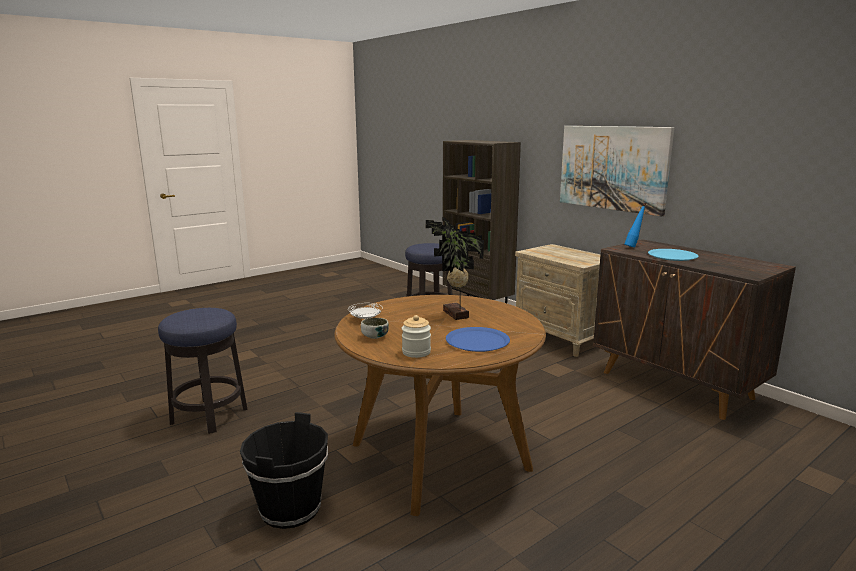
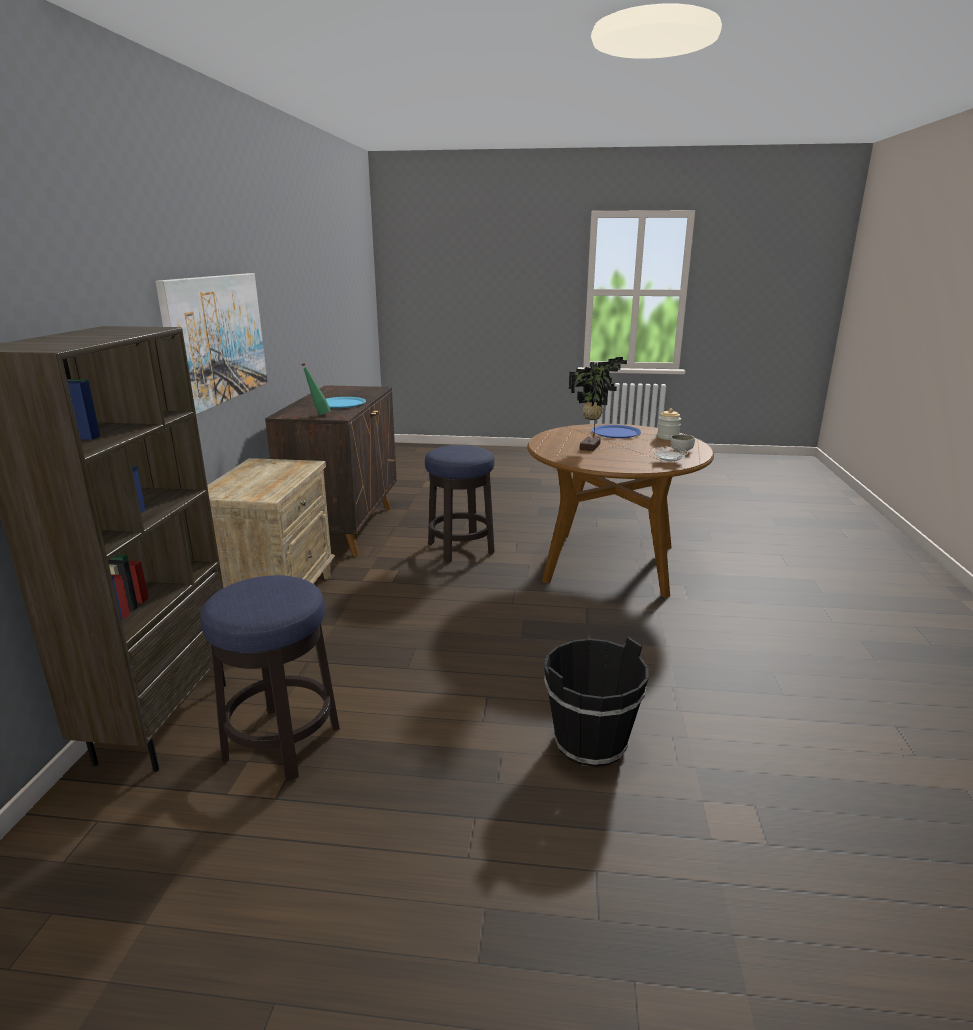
camera: 135 degrees left, 5 degrees up
stool [158,308,247,434] -> stool moved to [425,445,495,562]
black bucket [240,412,328,529] -> black bucket moved to [544,637,649,767]
blue bottle [625,203,647,247] -> green bottle [301,363,331,415]

